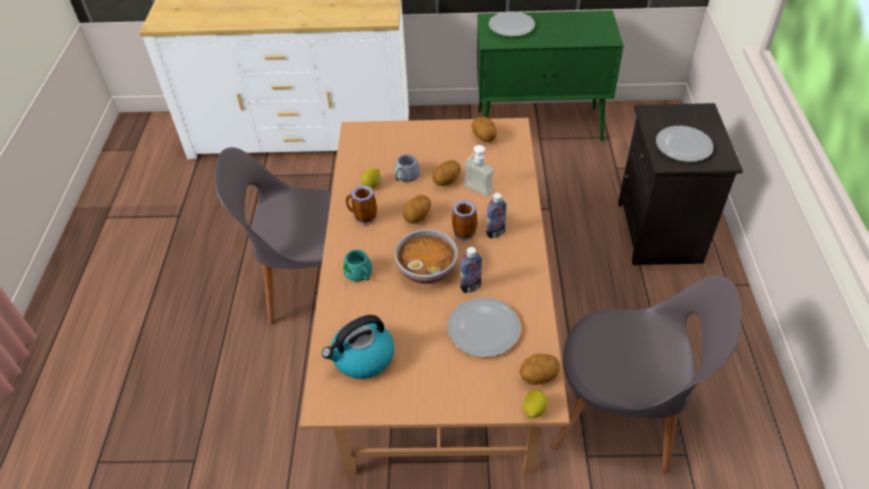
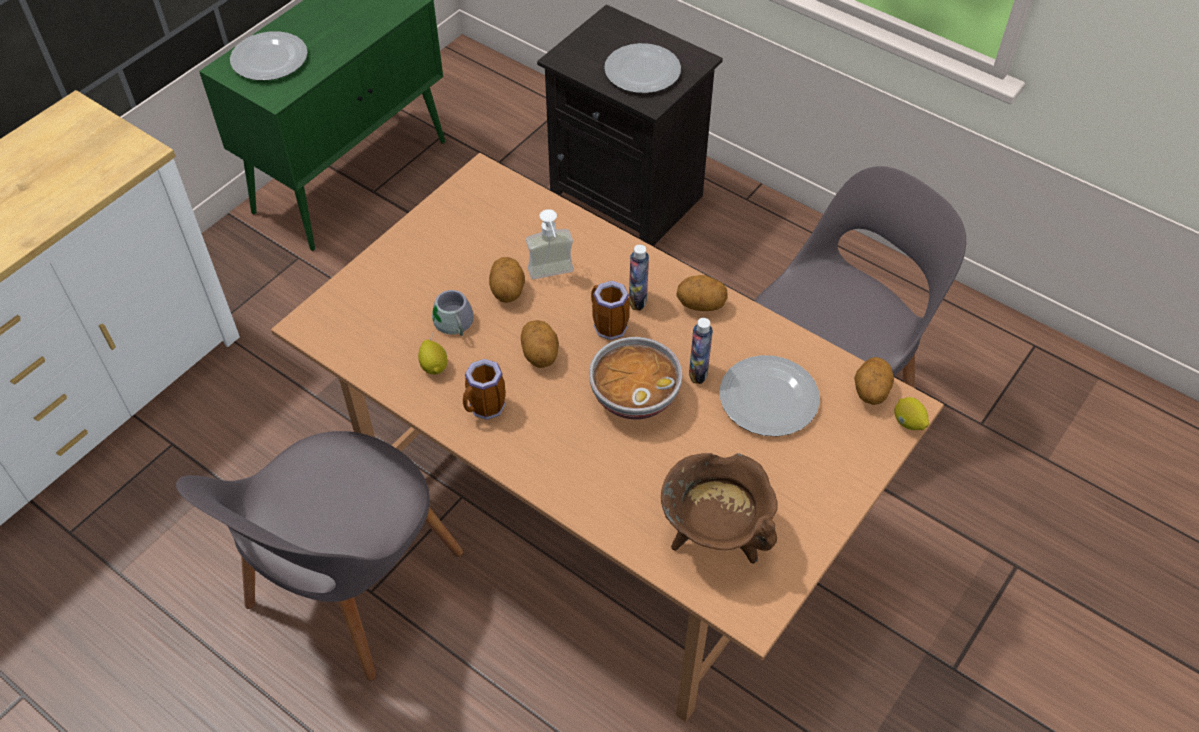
camera: 55 degrees left, 5 degrees up
kettle [322,315,394,379] -> brown cooking pot [661,453,778,564]
turquoise mug [343,250,372,284] -> none
potato [472,117,497,142] -> potato moved to [676,275,728,311]

